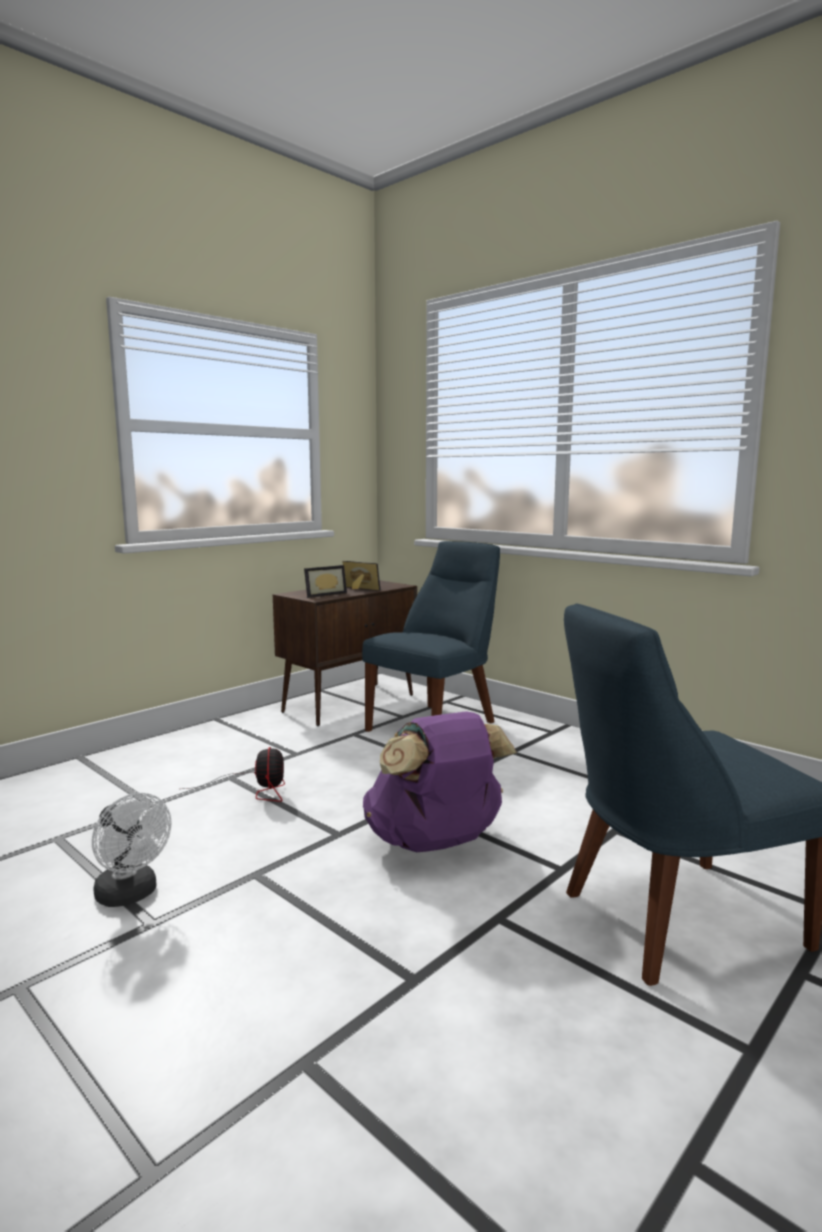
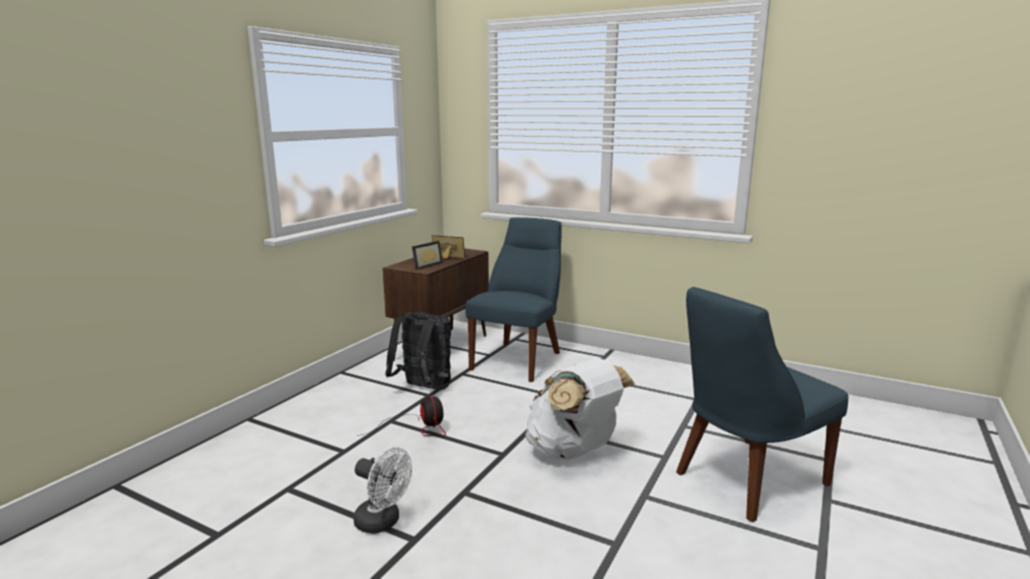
camera: 15 degrees left, 5 degrees up
purple backpack [363,711,517,852] -> white backpack [525,359,635,460]
none -> black backpack [385,312,451,390]

